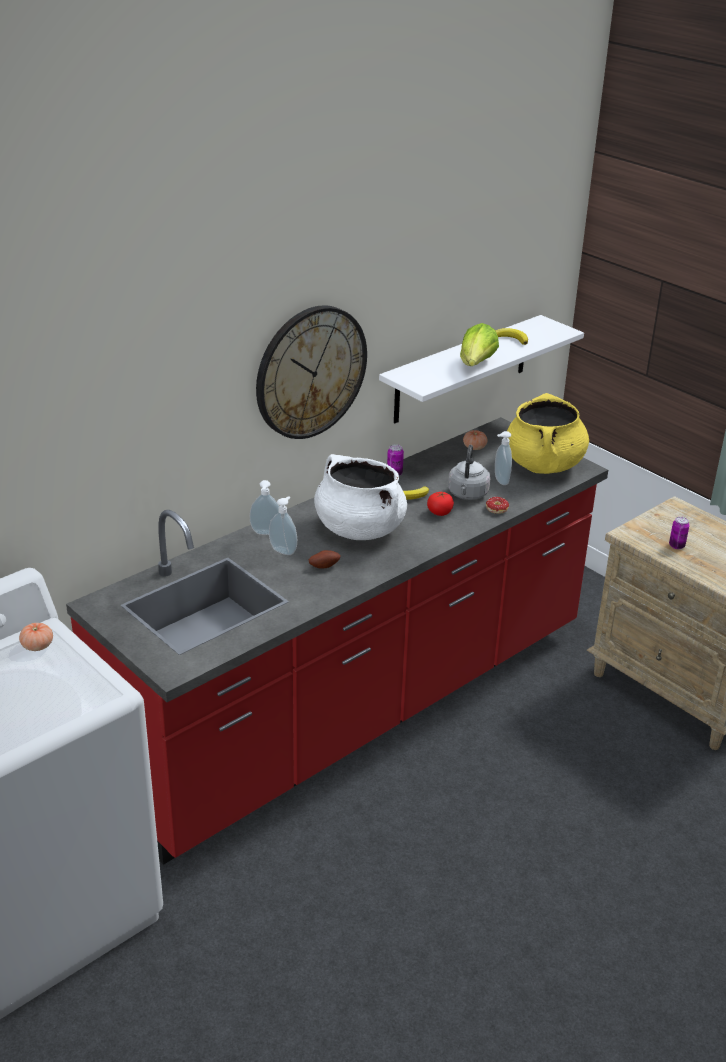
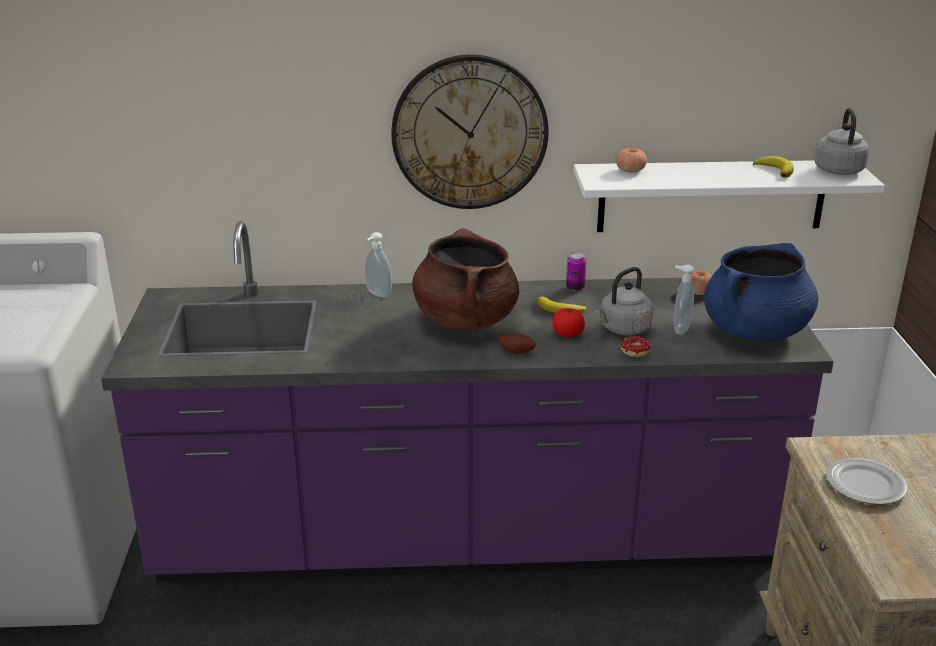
camera: 40 degrees right, 5 degrees down
tomato [19,623,53,651] -> tomato moved to [615,148,647,173]
red counter [66,417,608,865] -> purple counter [101,221,834,582]
soap dispenser [269,496,297,555] -> none
potato [309,550,341,568] -> potato moved to [499,334,536,354]
white cooking pot [314,454,407,540] -> brown cooking pot [412,228,519,330]
lettuce [460,323,499,366] -> none
yellow cooking pot [507,393,589,474] -> blue cooking pot [704,243,818,341]
can [669,517,690,549] -> plate [826,458,907,505]
none -> grey kettle [814,108,869,175]

